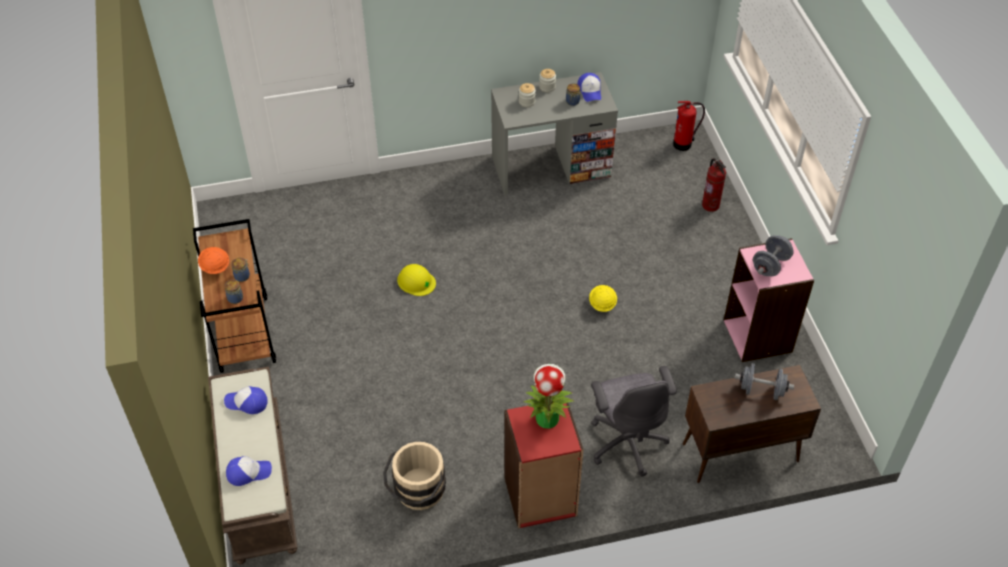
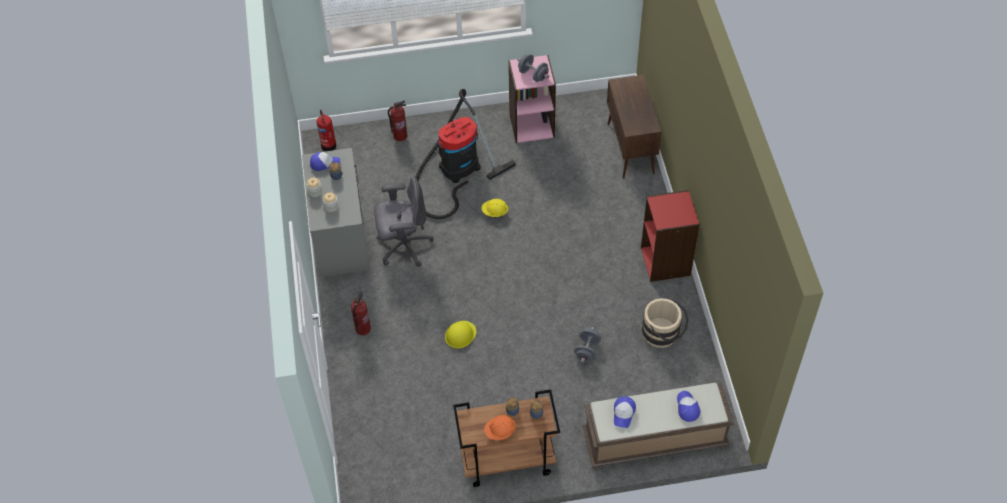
camera: 85 degrees left, 5 degrees up
potted plant [524,364,574,429] -> none
grey office chair [591,366,677,476] -> grey office chair moved to [374,176,434,267]
grey dumbbell [735,363,794,400] -> grey dumbbell moved to [574,327,601,363]
none -> fire extinguisher [351,291,371,335]
none -> vacuum cleaner [416,89,516,219]

